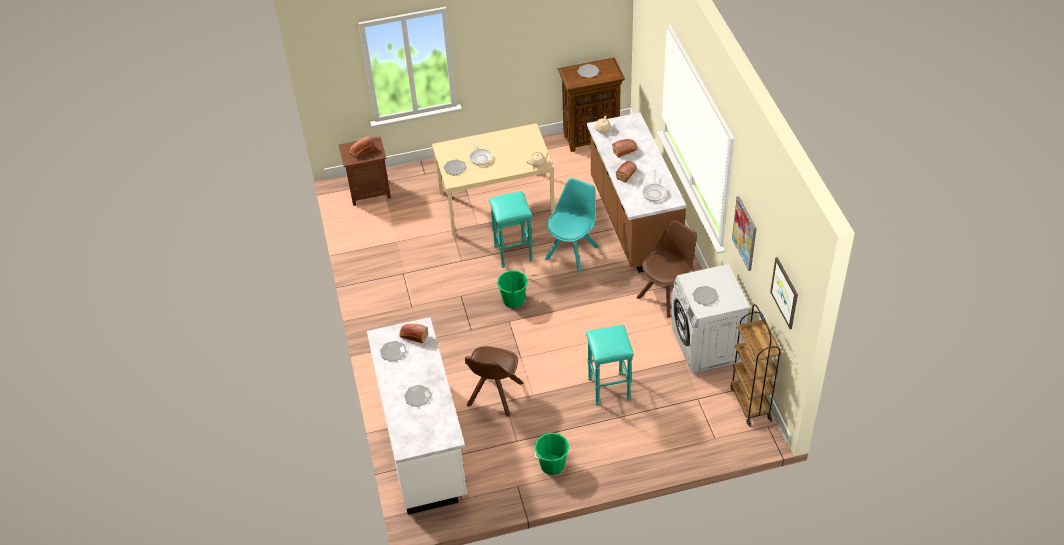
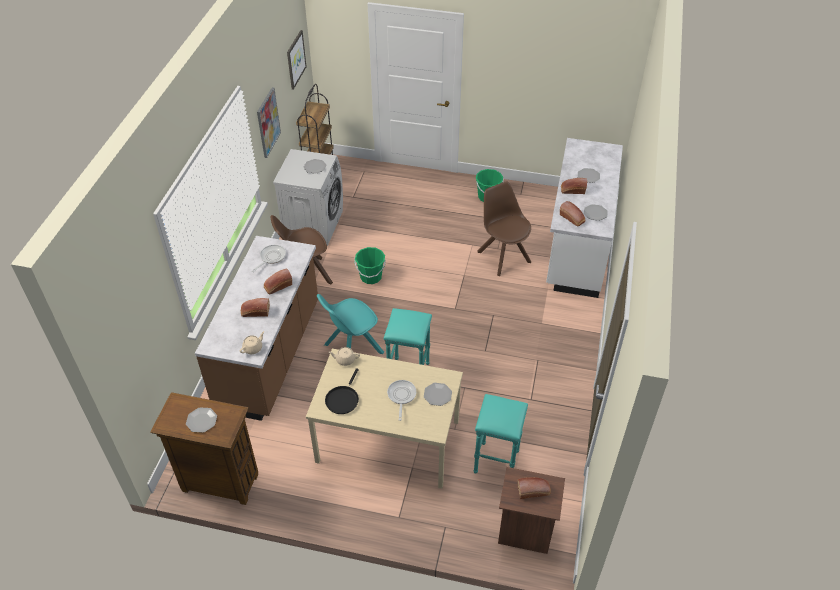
camera: 155 degrees left, 0 degrees up
brown chair [465,346,524,417] -> brown chair turned 75 degrees counterclockwise [477,182,531,276]
green bucket [496,270,528,308] -> green bucket moved to [354,247,386,284]
turquoise stool [586,325,634,405] -> turquoise stool moved to [474,394,528,474]
none -> black frying pan [325,368,359,414]
none -> bread [561,178,587,194]

